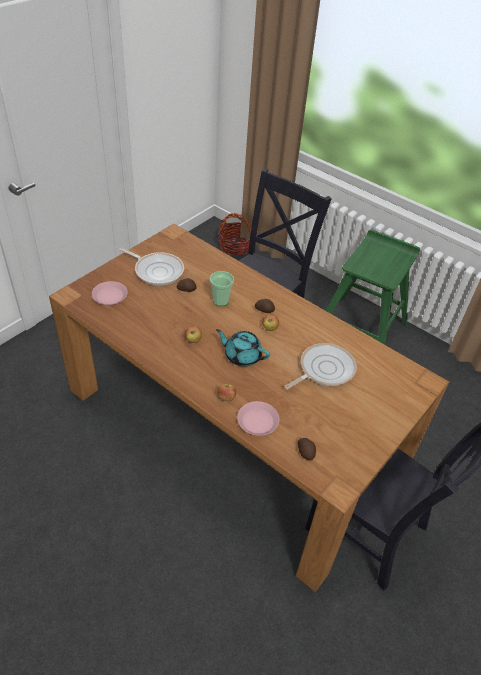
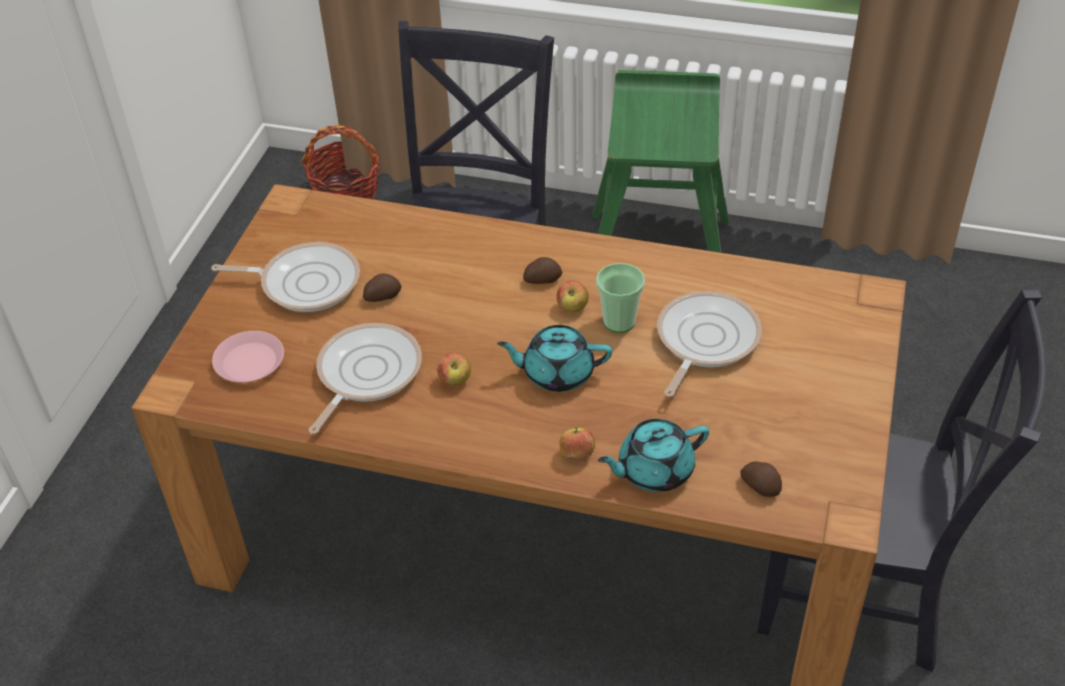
camera: 20 degrees left, 0 degrees up
cup [210,271,234,306] -> cup moved to [596,263,645,333]
pink plate [237,401,279,436] -> turquoise teapot [598,419,709,492]
none -> frying pan [309,323,422,434]

